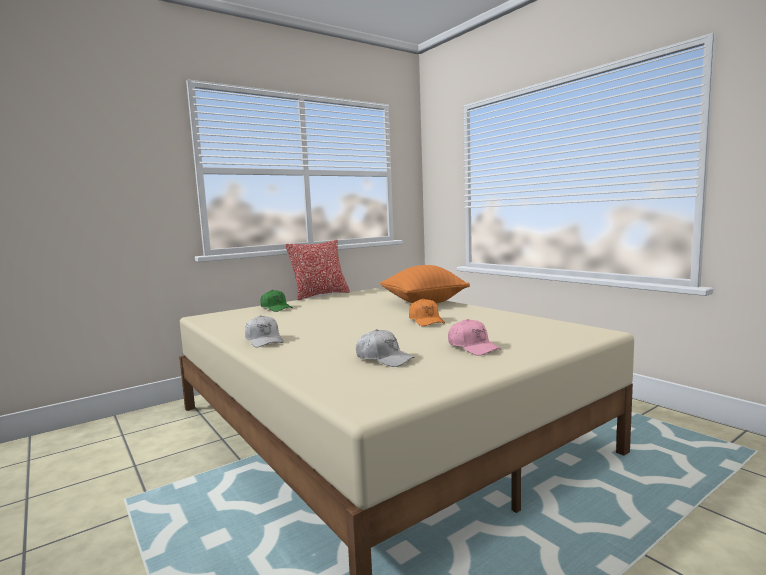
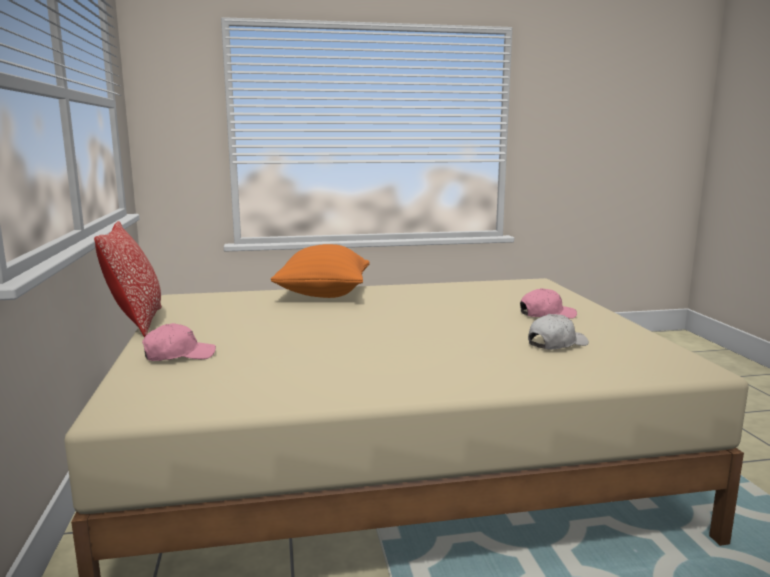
camera: 65 degrees left, 5 degrees up
white cap [245,315,284,348] -> none
green cap [260,290,293,312] -> pink cap [142,323,216,361]
orange cap [409,298,445,326] -> none

